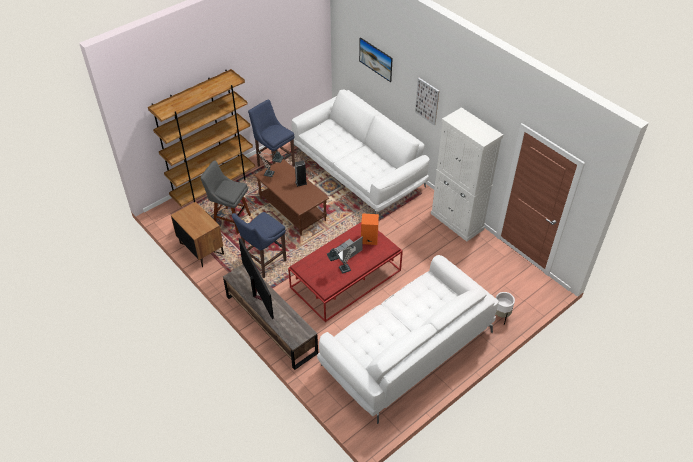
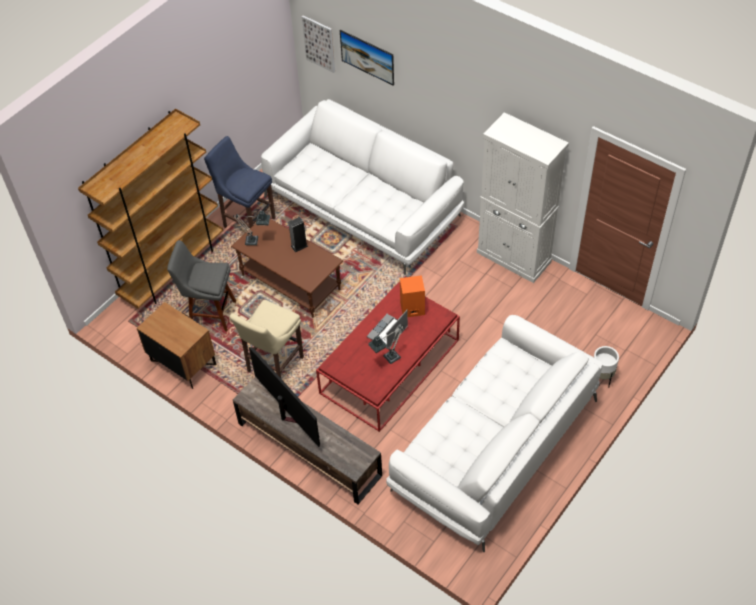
camera: 10 degrees left, 5 degrees up
blue stool [232,212,286,278] -> beige stool [230,300,304,378]
picture [415,78,439,125] -> picture moved to [302,15,335,73]

